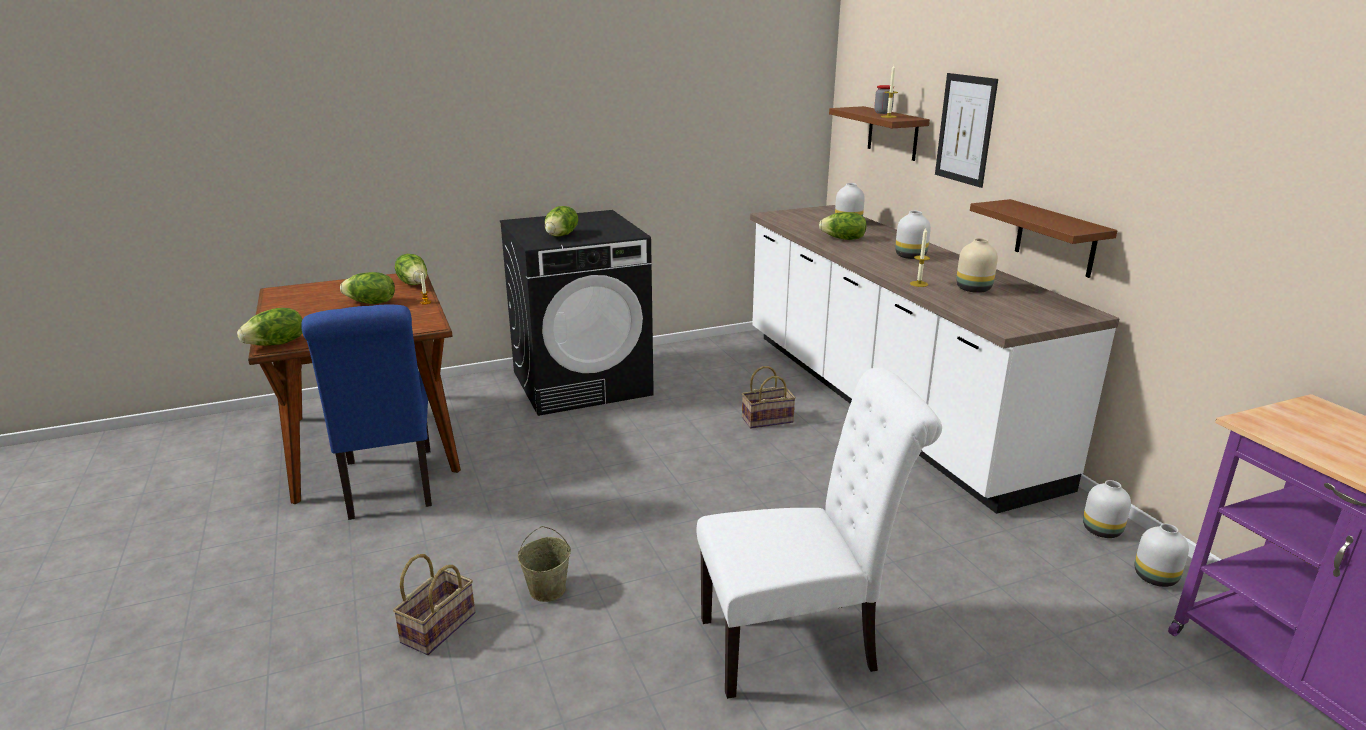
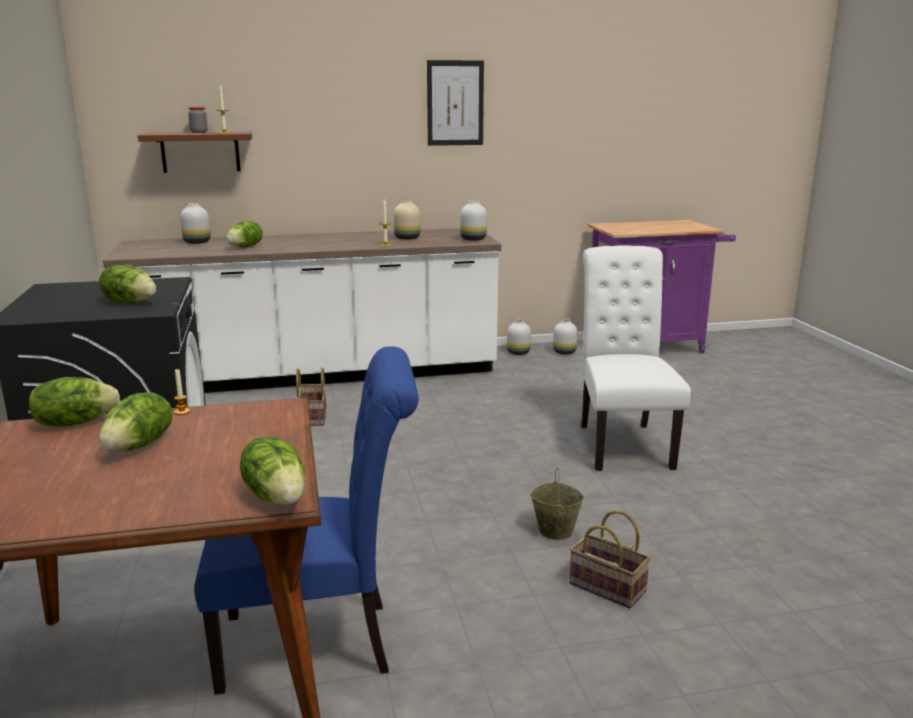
camera: 80 degrees left, 5 degrees down
white vase [895,211,931,259] -> white vase moved to [460,201,487,241]
picture [935,73,998,188] -> picture moved to [427,60,484,146]
brown shelf [970,199,1118,278] -> none

